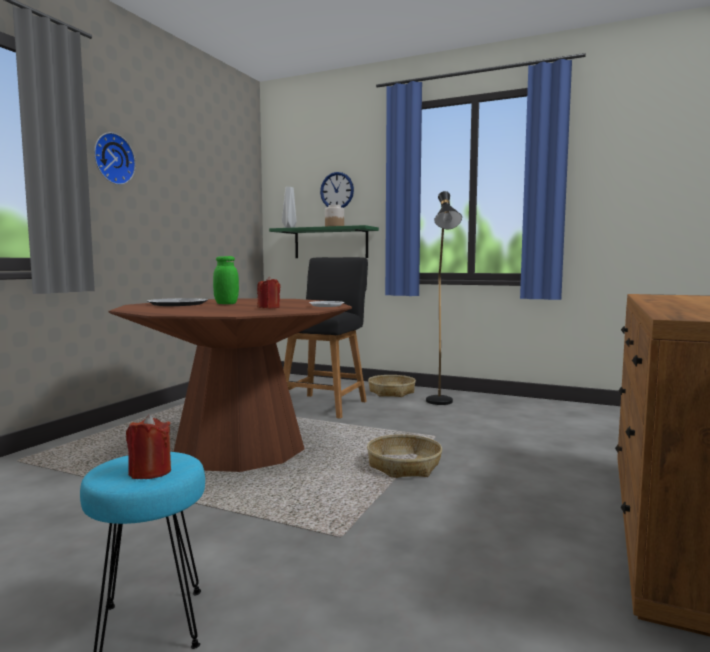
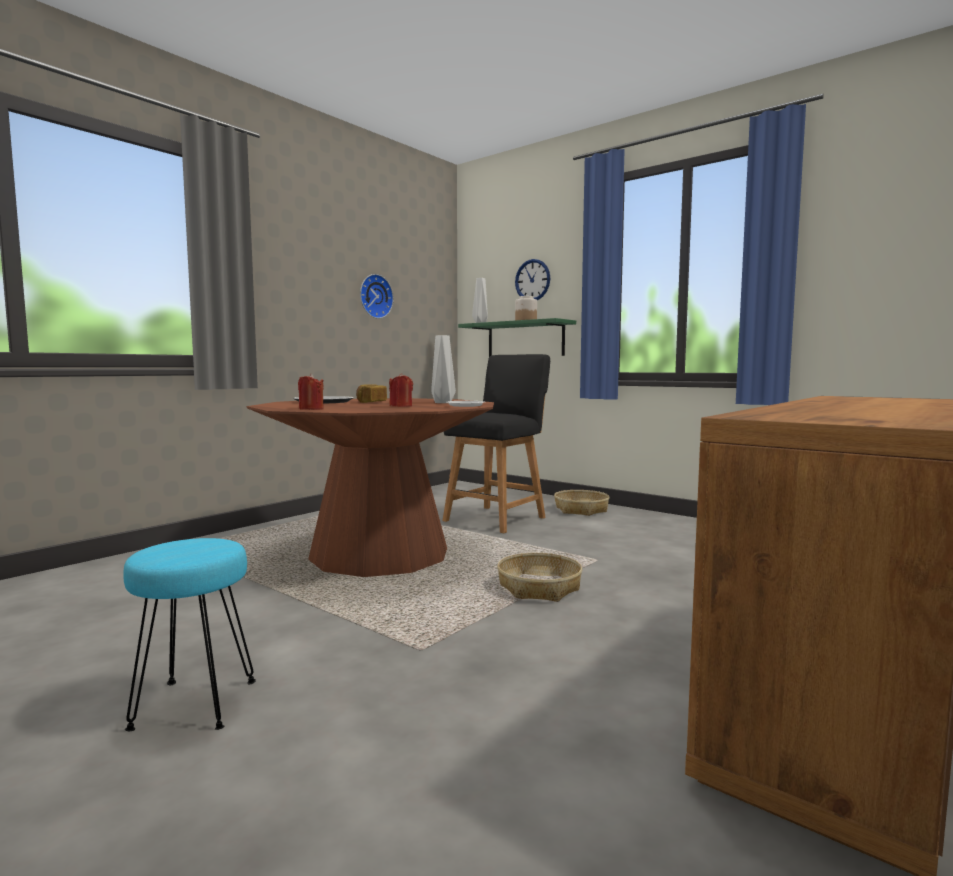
camera: 15 degrees right, 0 degrees up
wall clock [94,132,136,185] -> wall clock moved to [360,274,394,319]
red candle [126,415,171,479] -> red candle moved to [298,373,324,410]
green jar [213,256,239,304] -> bread [356,384,387,403]
black floor lamp [426,191,462,405] -> none
none -> grey vase [431,335,456,403]

